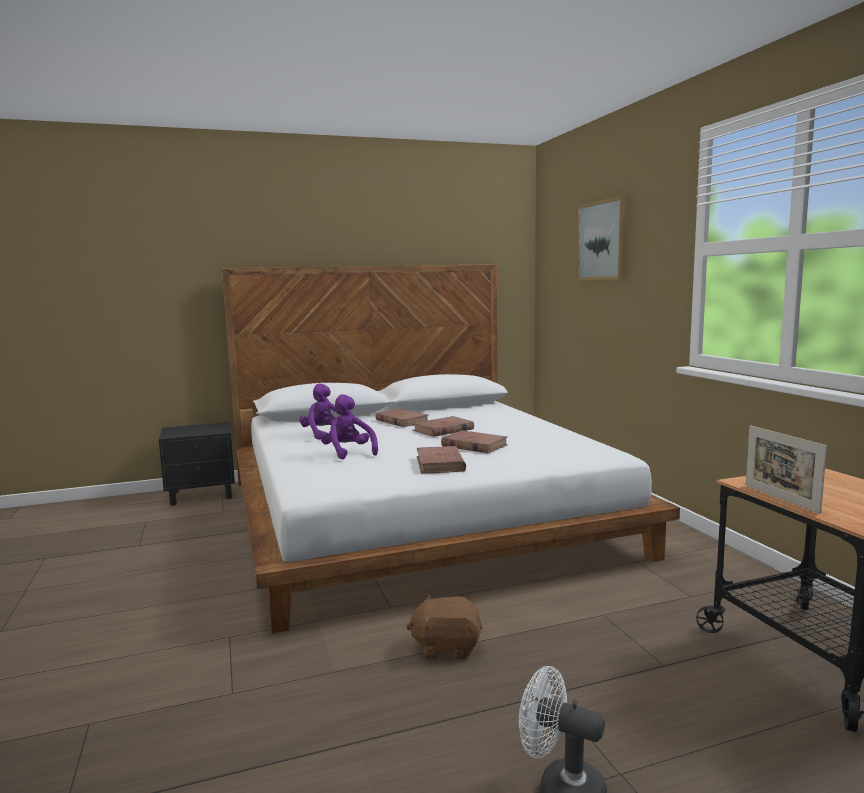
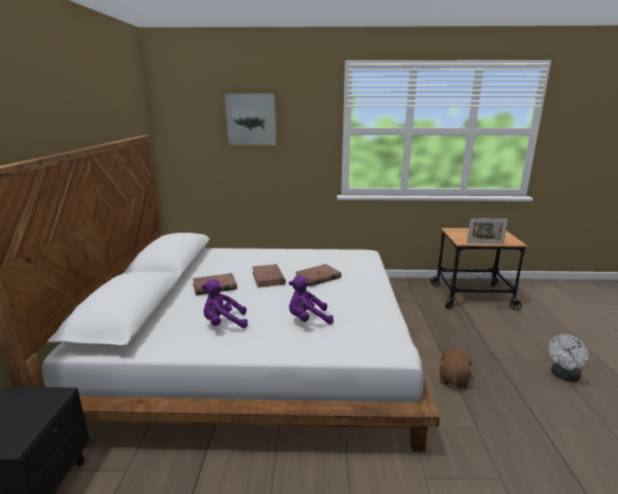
camera: 70 degrees left, 10 degrees up
brown book [417,446,466,473] -> none

